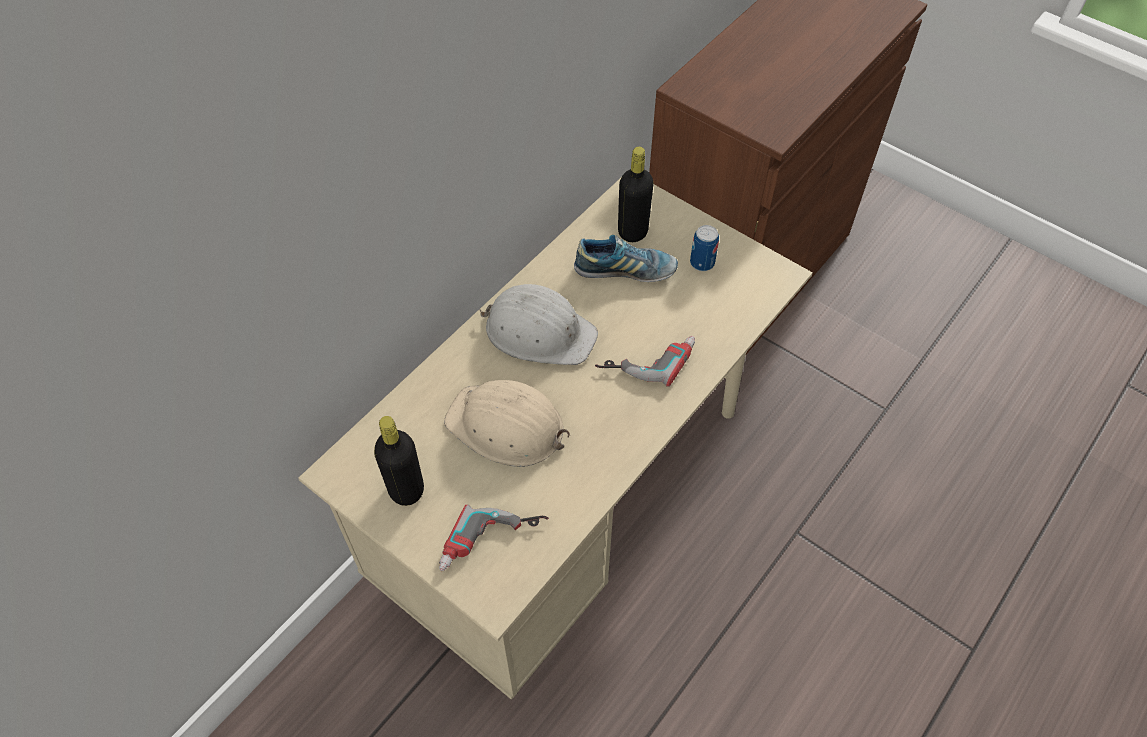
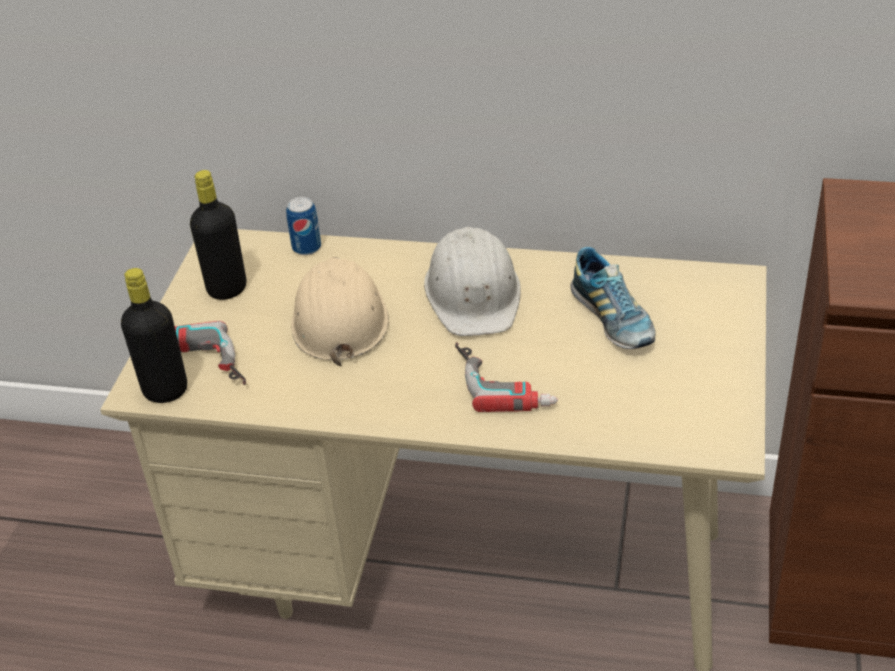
camera: 65 degrees right, 15 degrees down
black bottle [618,147,654,242] -> black bottle moved to [121,268,187,403]
can [690,225,719,271] -> can moved to [286,197,321,255]

